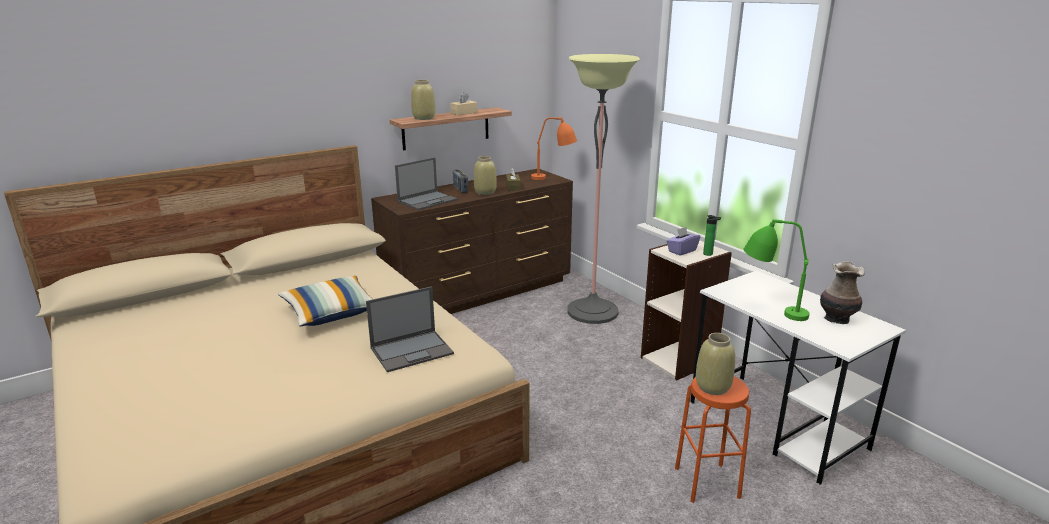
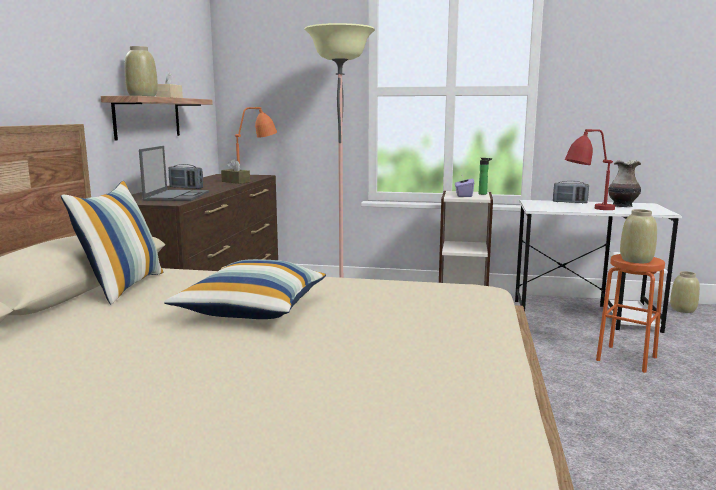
camera: 45 degrees left, 10 degrees down
laptop [366,286,454,372] -> none
beige vase [474,156,497,195] -> beige vase moved to [670,271,700,313]
green table lamp [744,219,810,321] -> red table lamp [565,129,615,210]
none -> pillow [61,181,163,304]
none -> radio [553,181,589,203]

